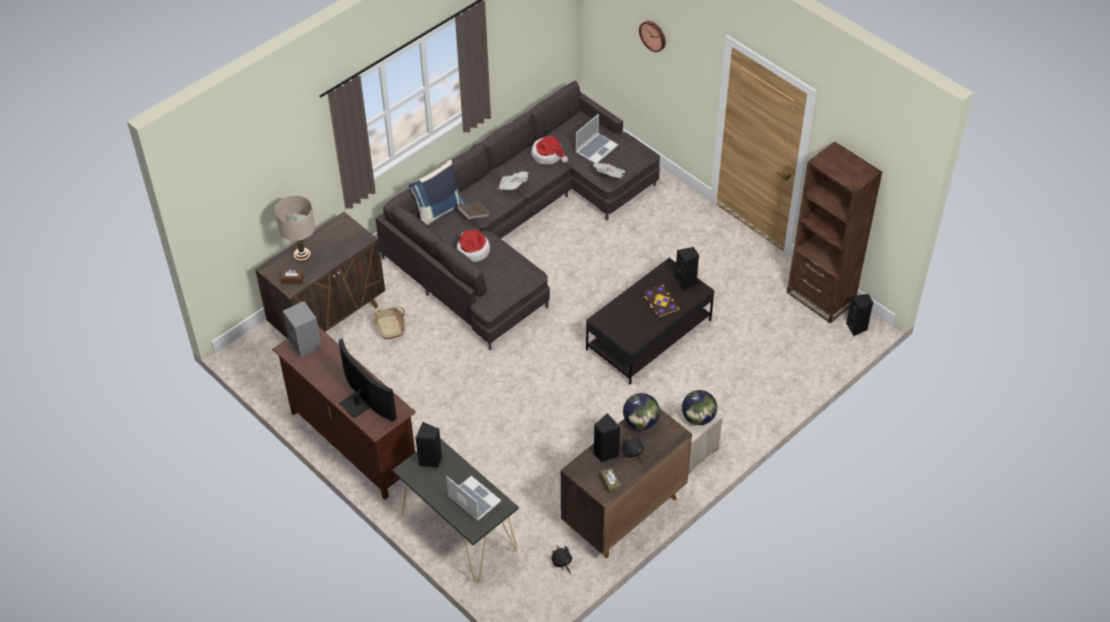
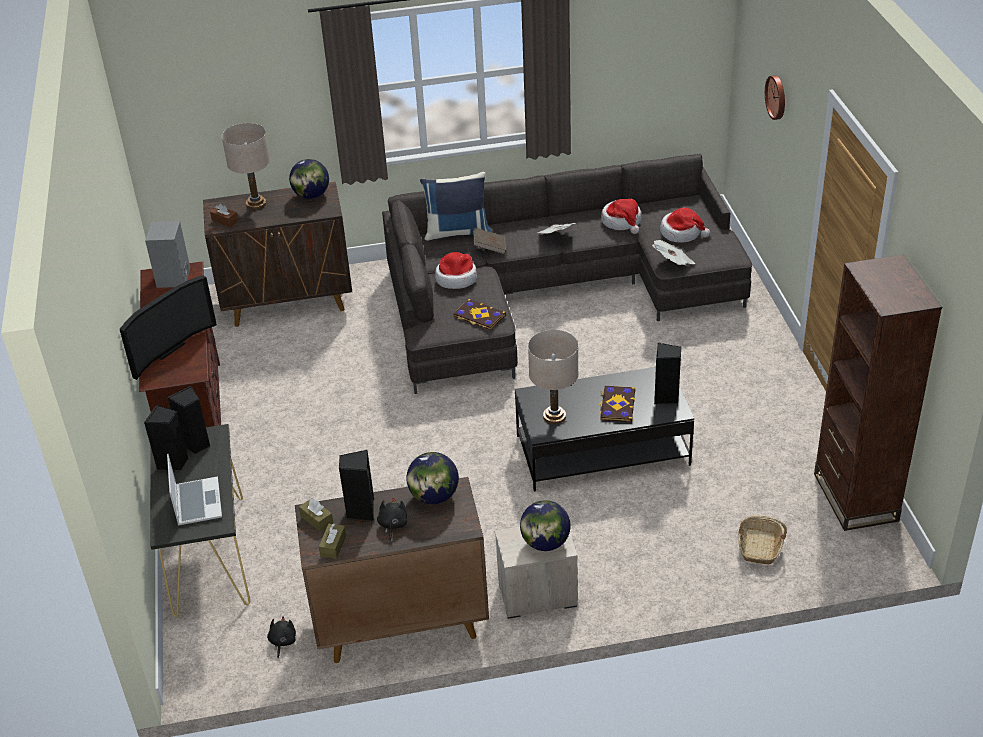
camera: 35 degrees right, 10 degrees down
television [338,338,397,421] -> television turned 45 degrees clockwise [120,275,217,380]
basket [373,306,406,340] -> basket moved to [738,515,787,564]
laptop [576,114,618,163] -> hat [660,208,710,243]
black speaker [846,294,874,336] -> black speaker moved to [144,405,189,470]
none -> globe [289,159,329,199]
none -> brown tissue box [299,498,333,532]
none -> book [453,299,506,330]
none -> beige table lamp [528,330,579,424]

